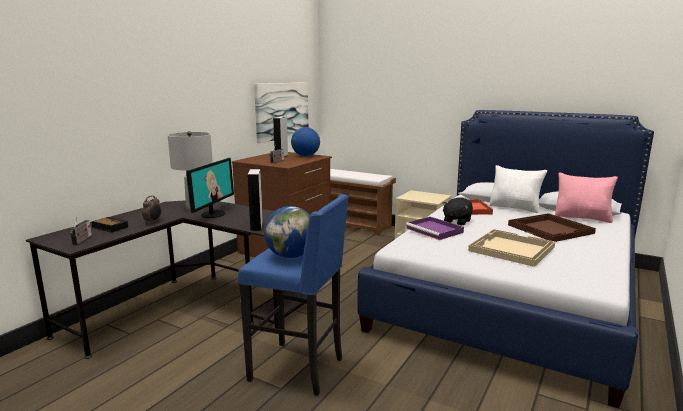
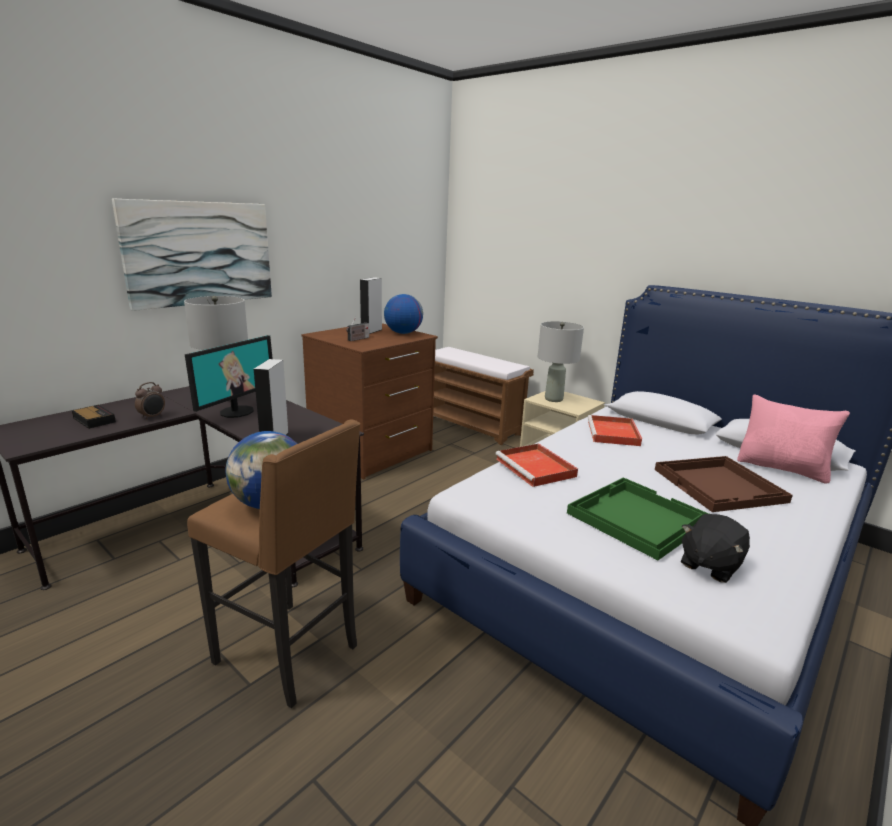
camera: 10 degrees right, 5 degrees up
radio [70,217,92,245] -> none
blue stool [238,194,349,396] -> brown stool [187,420,360,709]
picture [254,82,308,143] -> picture moved to [112,198,272,311]
purple tray [406,217,464,240] -> red tray [496,444,578,487]
black plush toy [442,197,473,226] -> black plush toy moved to [681,514,750,583]
beige tray [468,229,555,267] -> green tray [567,477,709,560]
white pillow [489,165,547,213] -> none
none -> grey table lamp [538,321,584,402]

